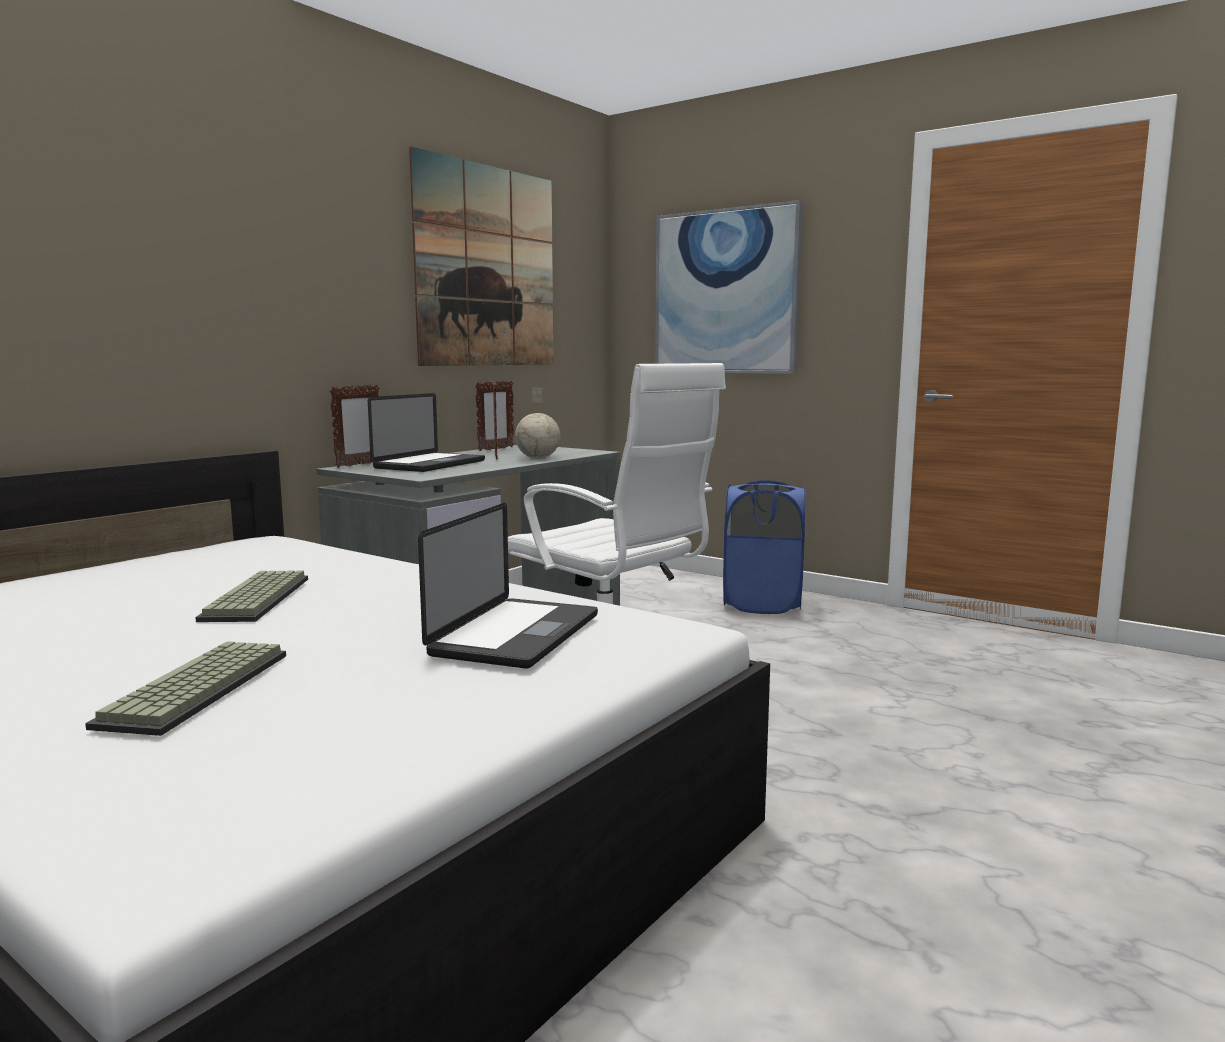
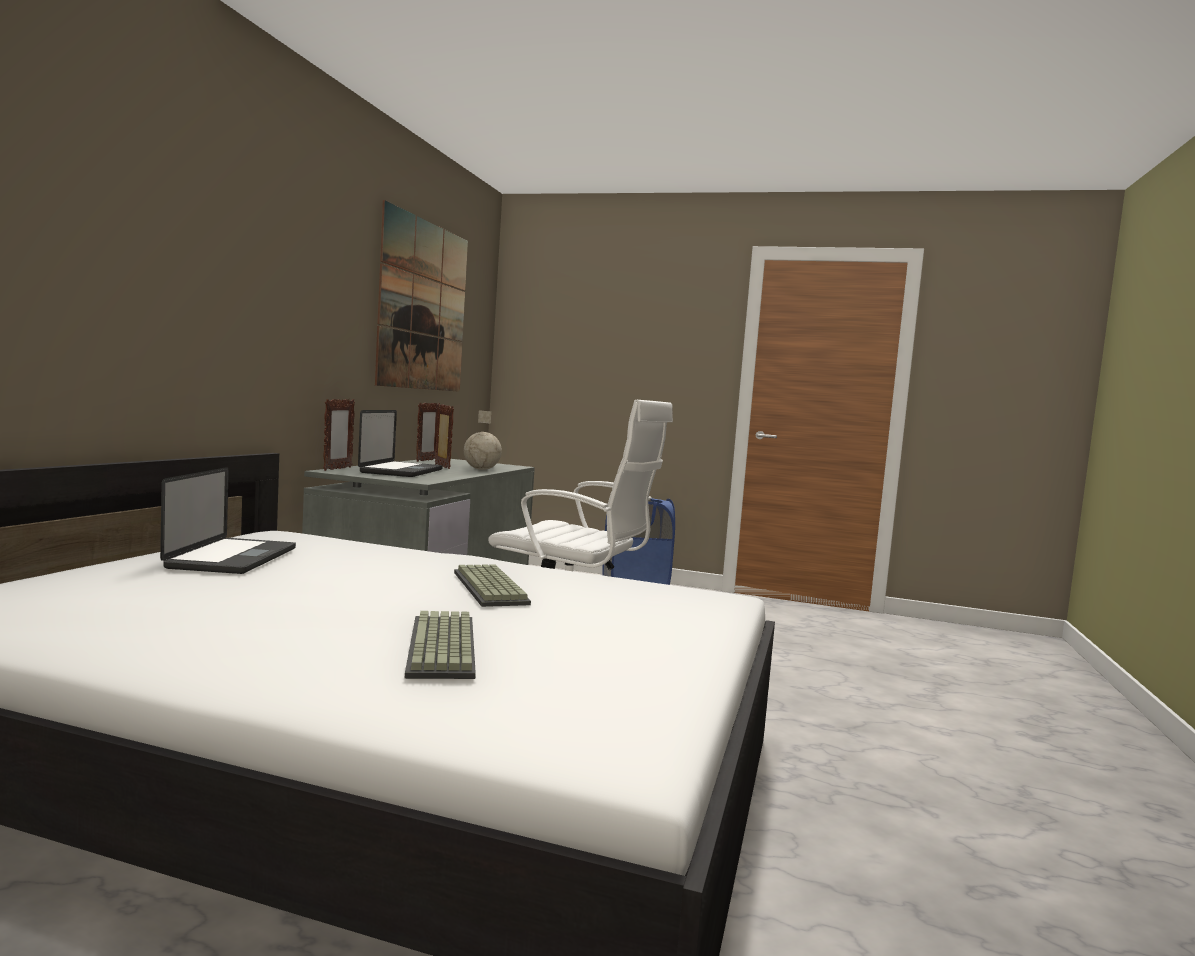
camera: 20 degrees left, 5 degrees down
keyboard [195,570,308,622] -> keyboard moved to [454,564,531,607]
laptop [418,503,598,669] -> laptop moved to [160,467,296,574]
picture [655,200,803,374] -> none

